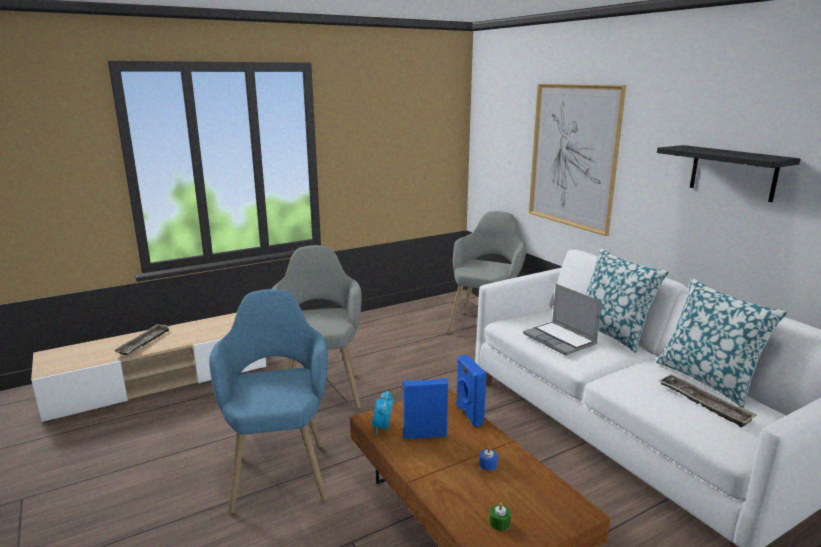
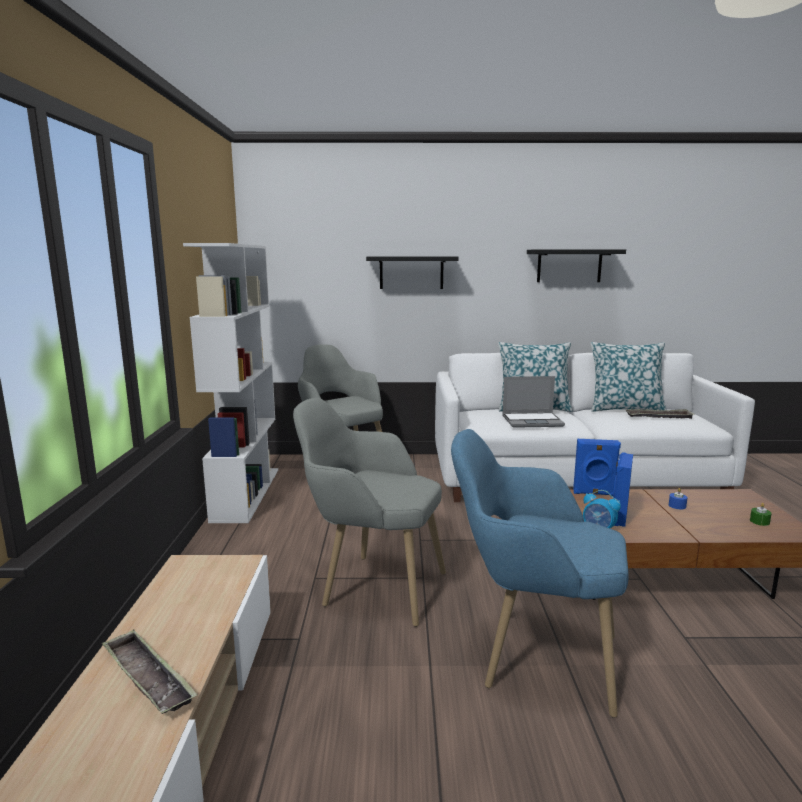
camera: 60 degrees left, 5 degrees down
picture [529,84,626,236] -> black shelf [366,257,459,289]
none -> white bookcase [183,243,278,523]

